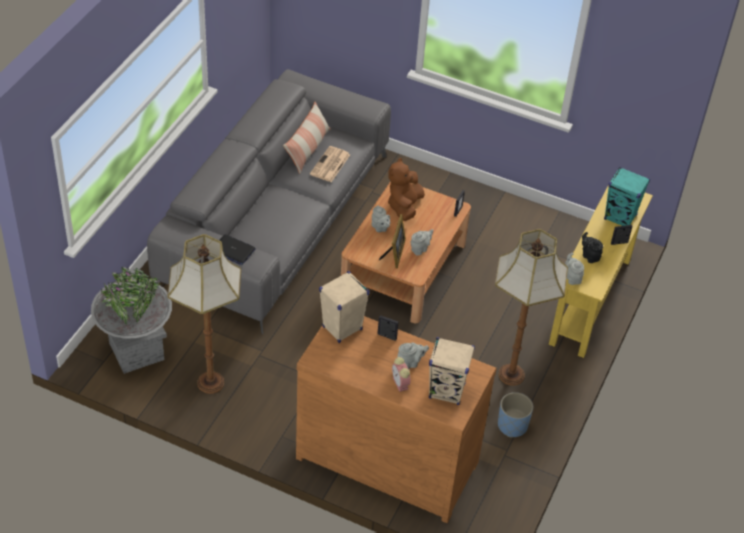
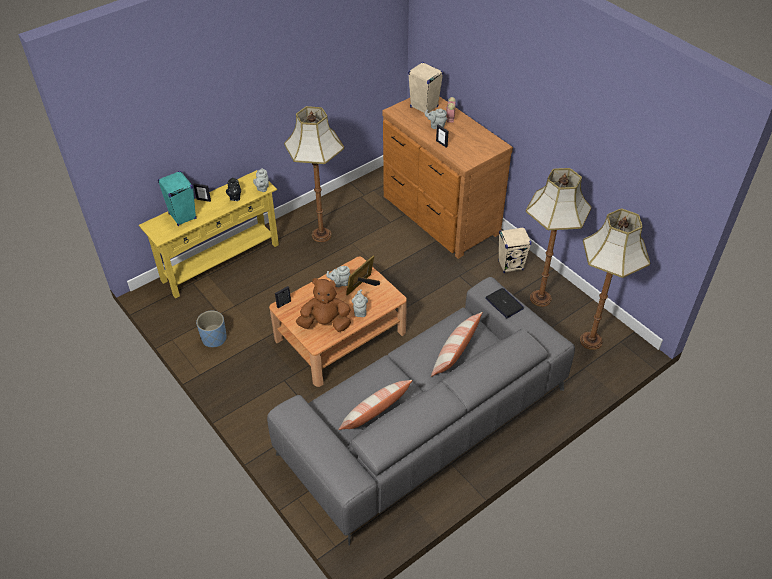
camera: 150 degrees left, 0 degrees up
grey planter [91,267,172,374] -> floor lamp [580,209,650,350]
newspaper [310,146,350,182] -> none
beige speaker [319,271,369,343] -> beige speaker moved to [498,227,532,273]
brown plush toy [388,158,425,221] -> brown plush toy turned 135 degrees counterclockwise [296,278,351,332]
blue planter [498,392,533,437] -> blue planter moved to [196,311,227,347]
none -> pillow [431,312,482,377]

